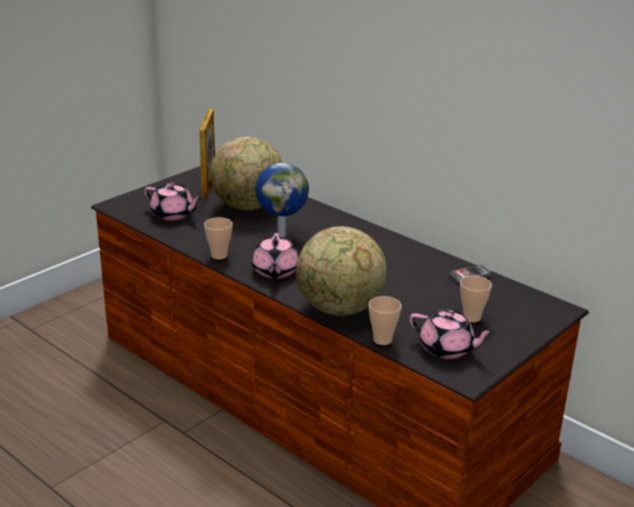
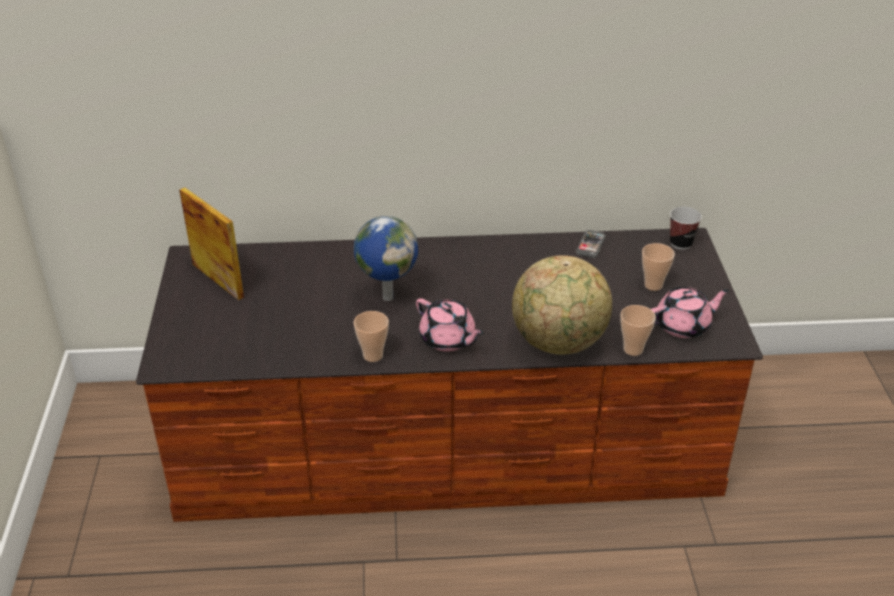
camera: 45 degrees left, 10 degrees up
pink teapot [144,183,202,221] -> none
globe [210,137,282,210] -> none
none -> cup [670,207,702,250]

